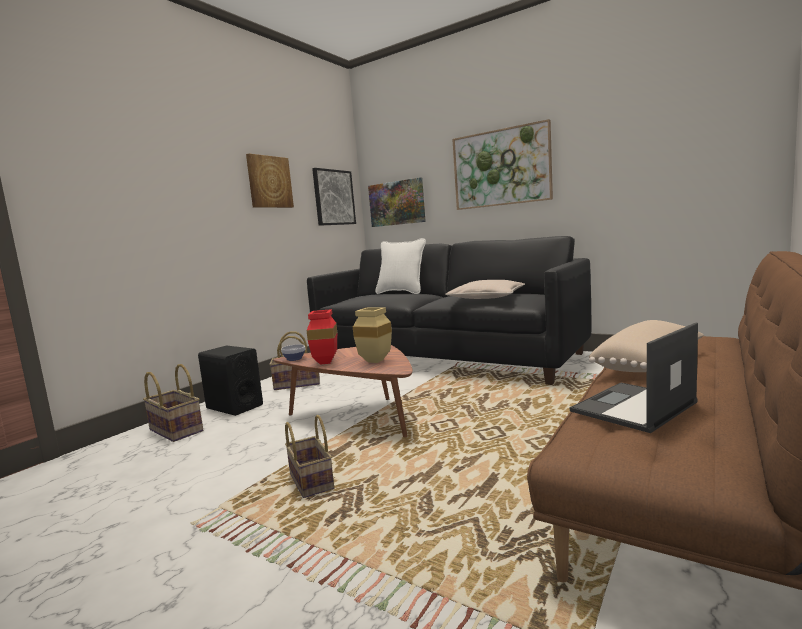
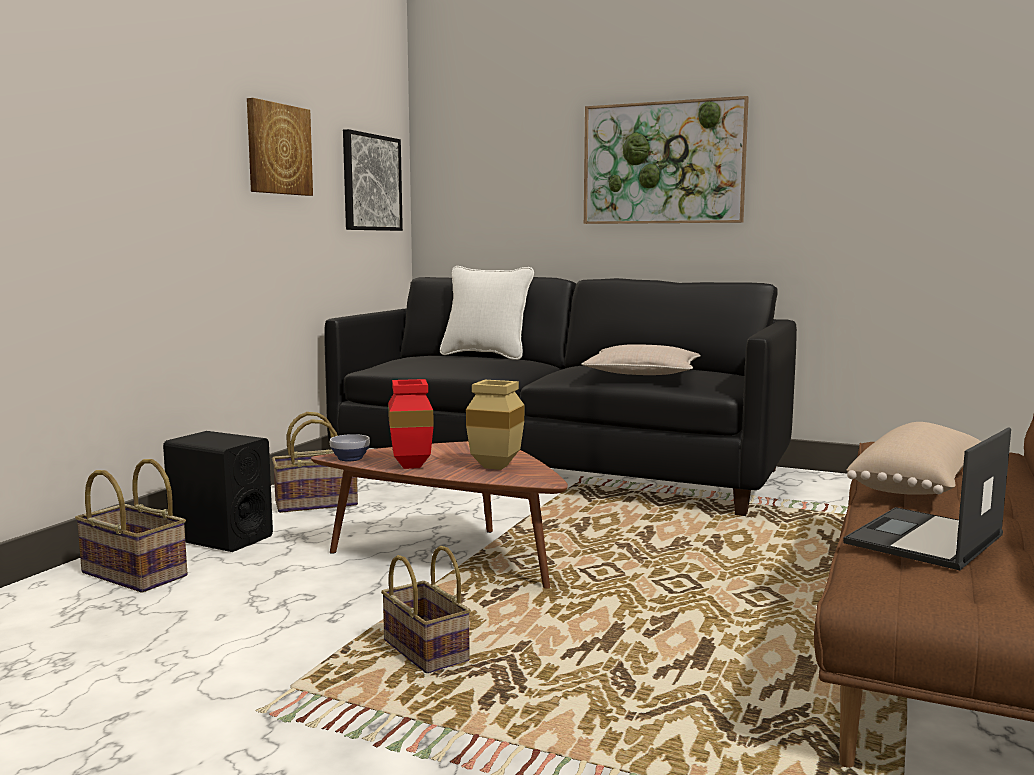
camera: 10 degrees left, 0 degrees up
picture [368,177,426,227] -> none

